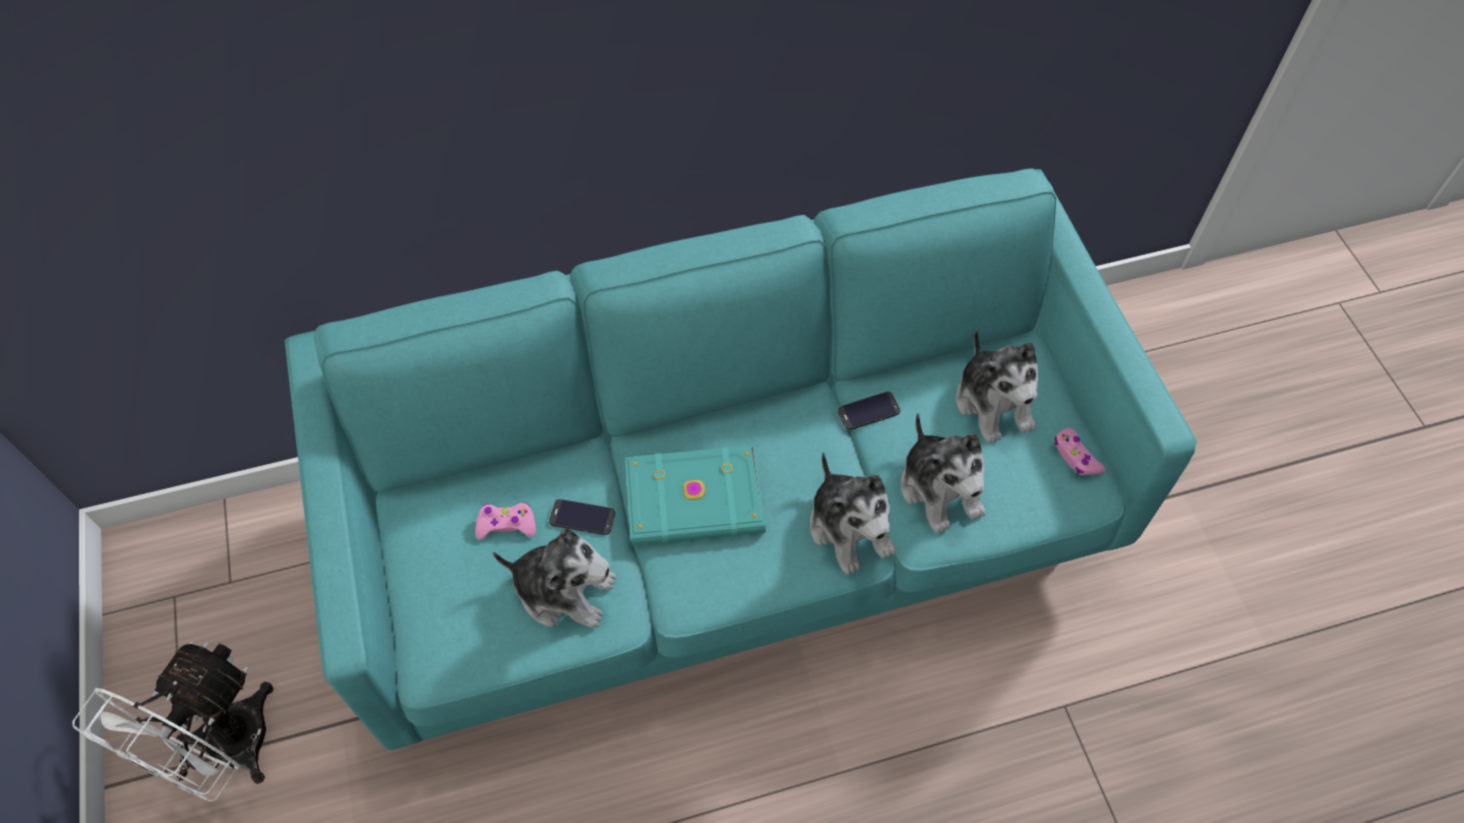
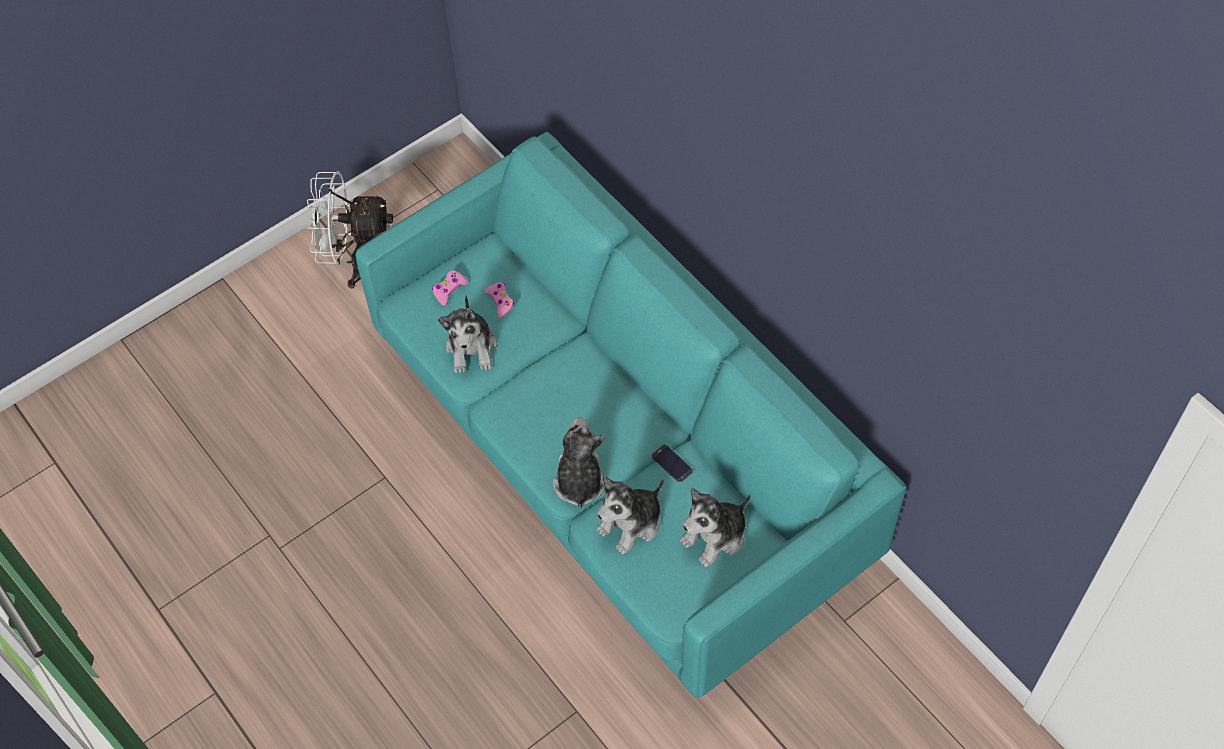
camera: 70 degrees right, 0 degrees up
phone [549,499,615,535] -> none
turquoise book [625,445,766,546] -> none
plush toy [809,452,896,575] -> plush toy turned 135 degrees clockwise [553,417,605,509]
pink game controller [1054,428,1106,475] -> pink game controller moved to [432,270,468,306]

